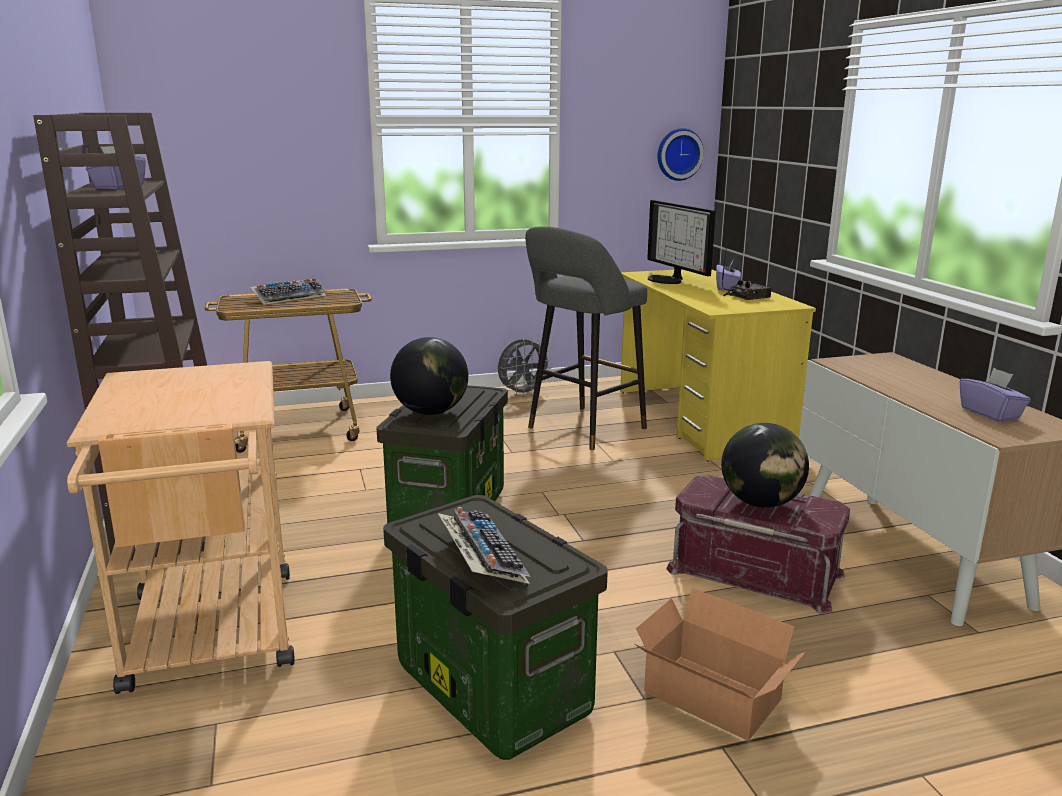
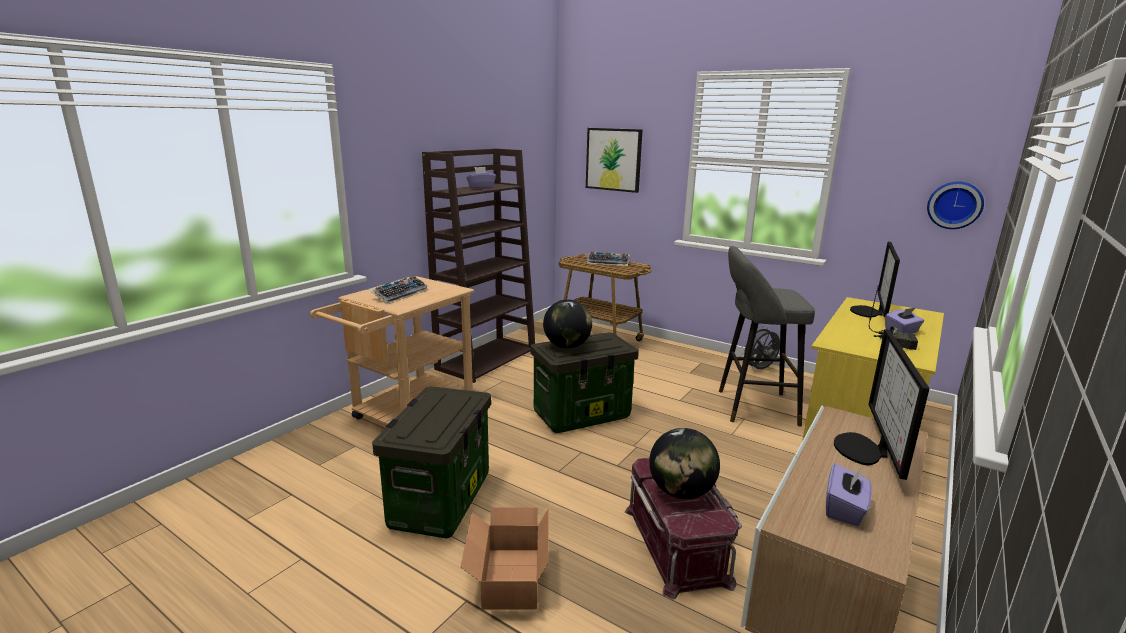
camera: 50 degrees right, 0 degrees up
keyboard [438,507,530,584] -> keyboard moved to [368,276,428,304]
grey fan [498,338,552,397] -> grey fan turned 135 degrees clockwise [741,326,780,369]
none -> picture [586,128,643,193]
none -> monitor [834,329,929,480]

